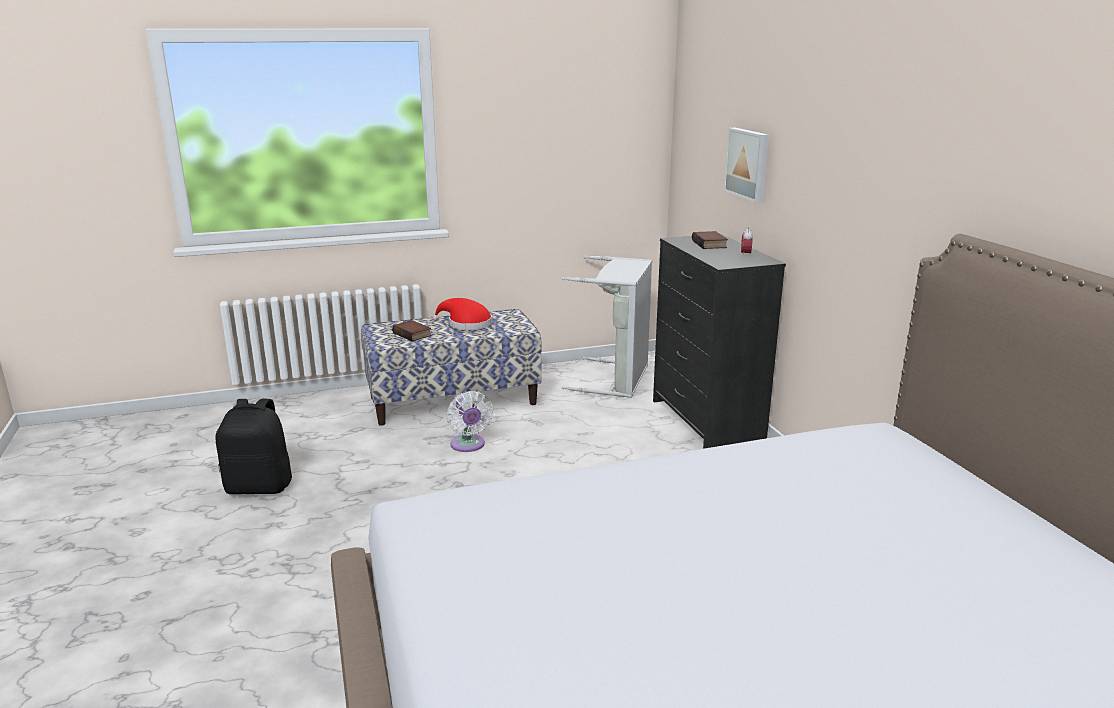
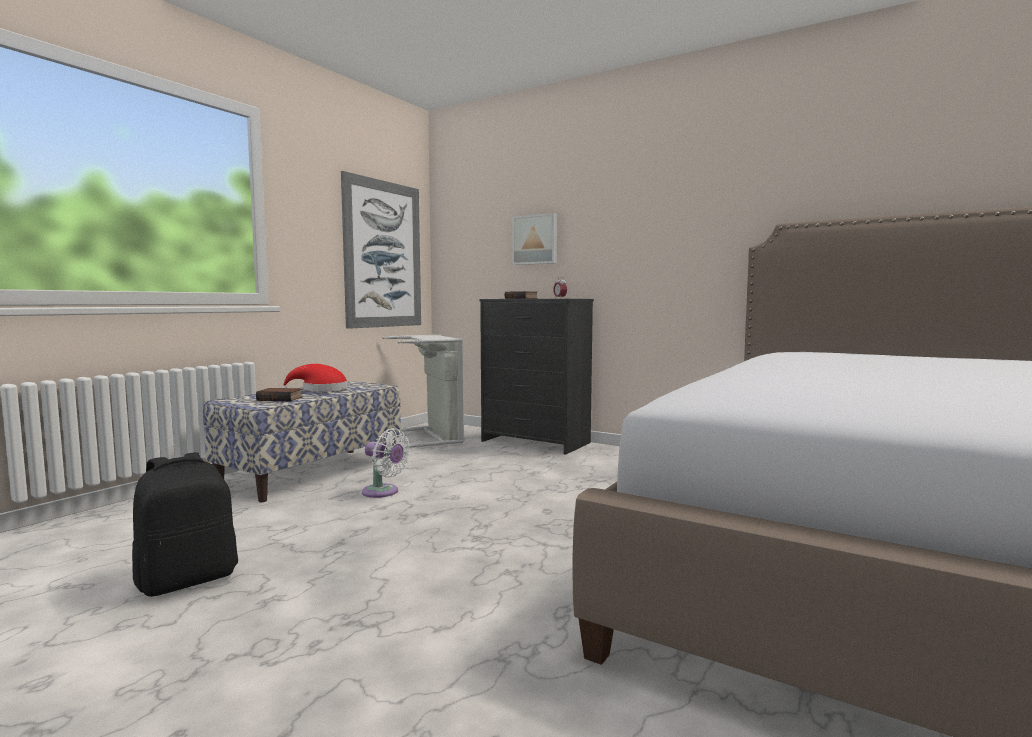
camera: 40 degrees left, 15 degrees down
none -> picture [341,171,421,329]

